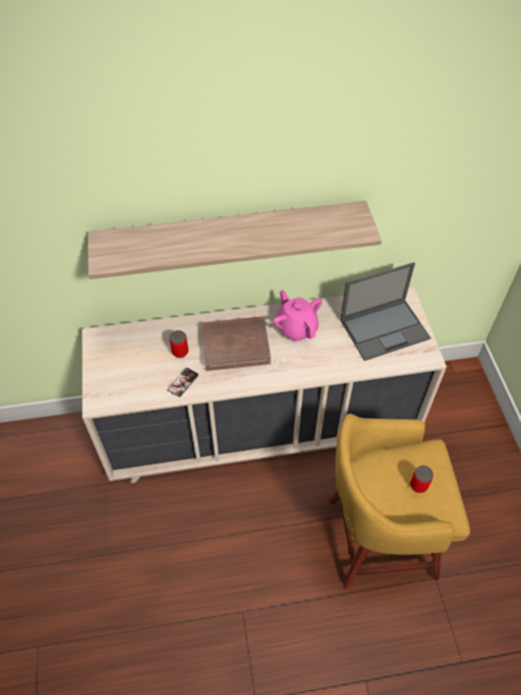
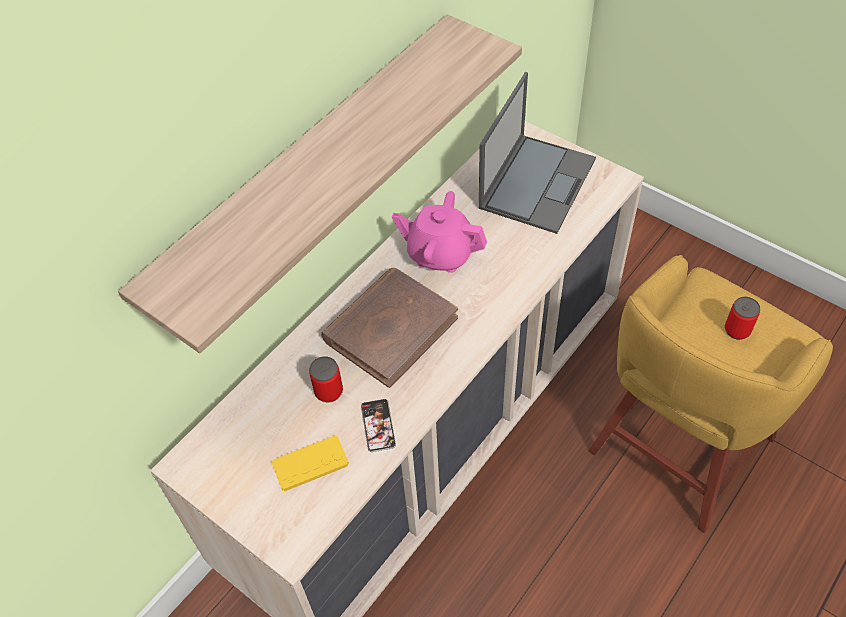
camera: 40 degrees left, 0 degrees up
none -> yellow game controller [272,435,349,492]

